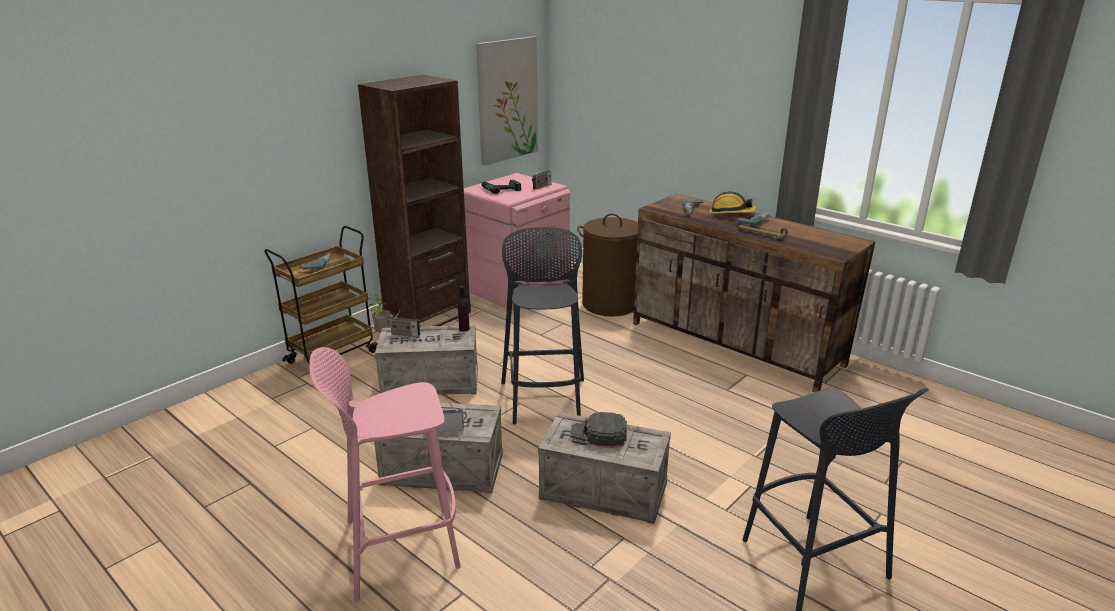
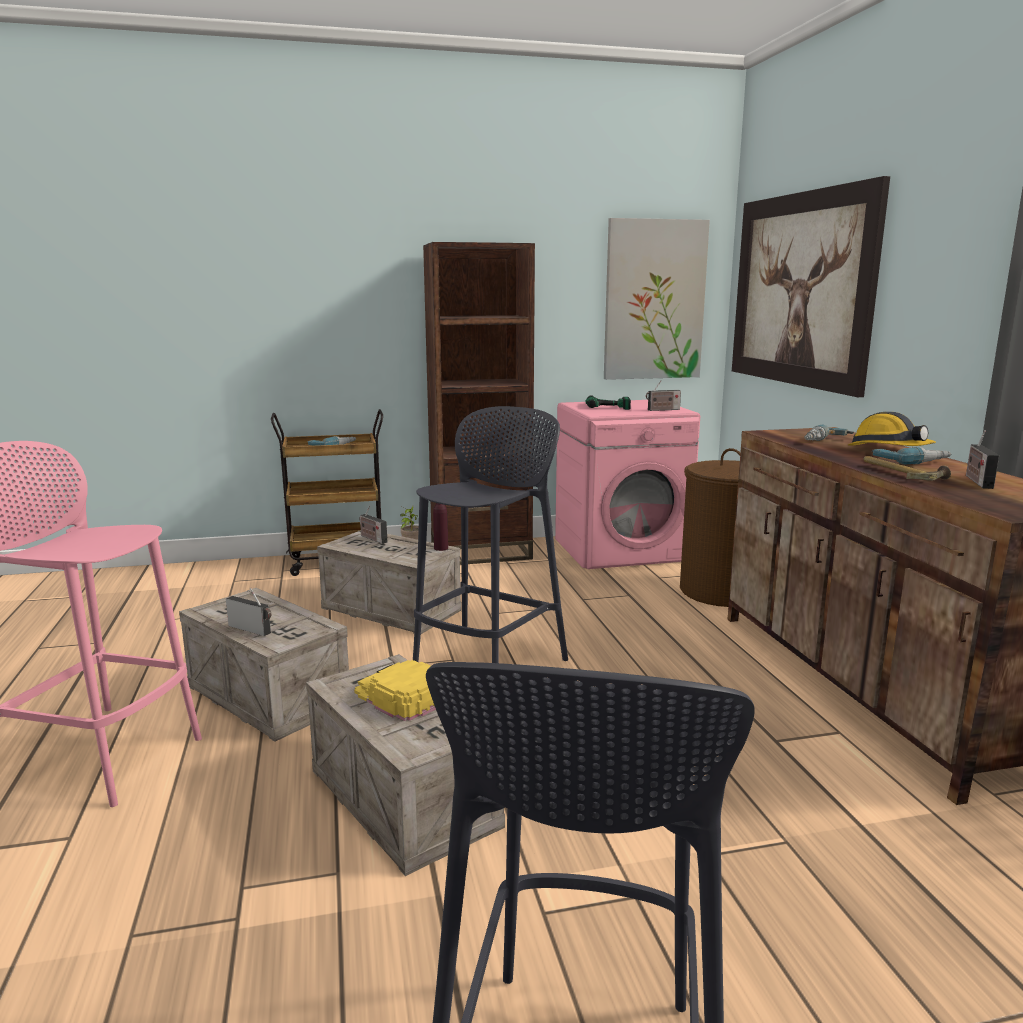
camera: 35 degrees right, 10 degrees down
black cap [570,412,627,448] -> yellow cap [354,660,436,721]
none -> picture [732,176,890,397]
none -> radio [966,430,999,489]

